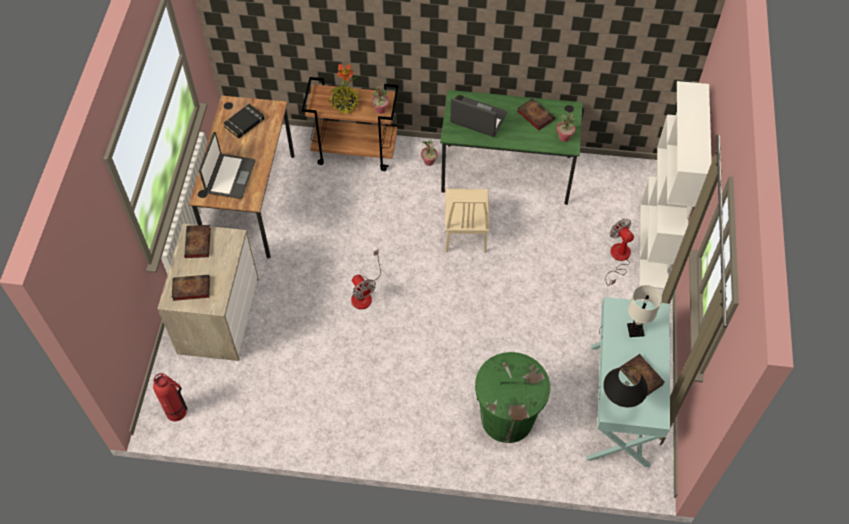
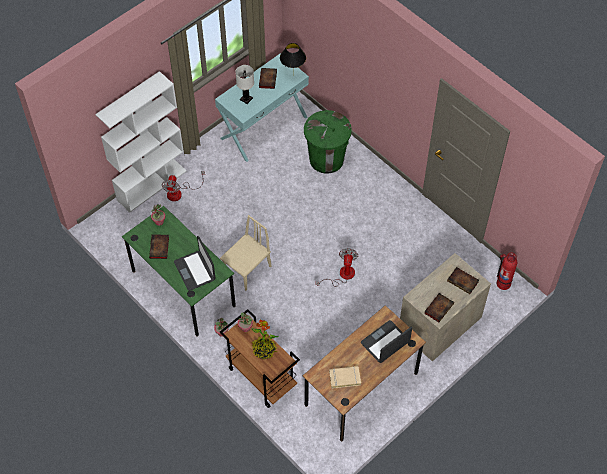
camera: 140 degrees left, 0 degrees up
black book [223,104,264,138] -> beige book [329,366,361,389]

